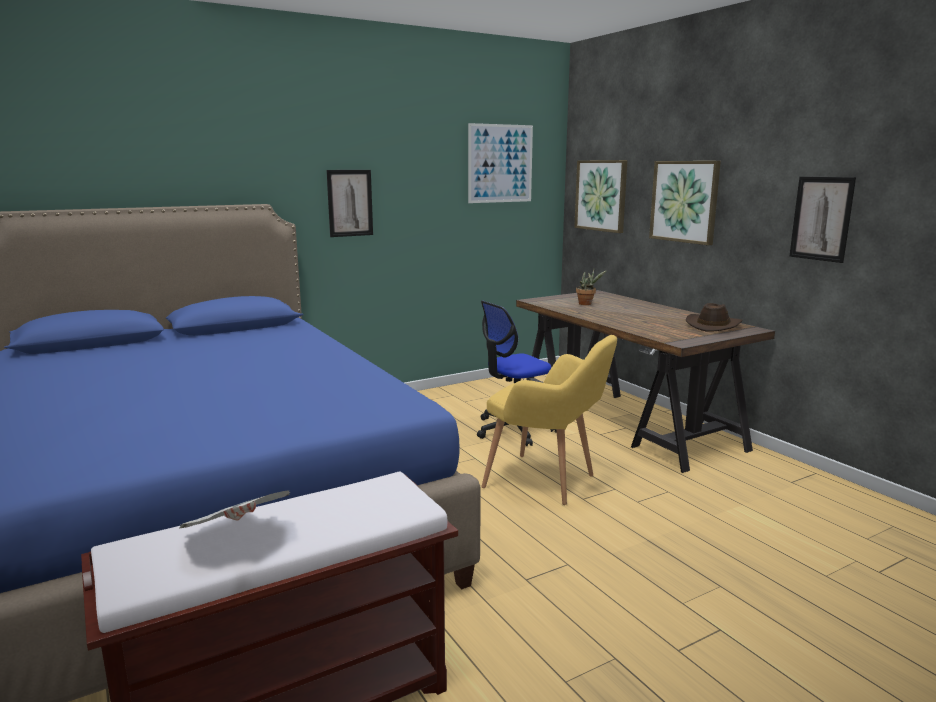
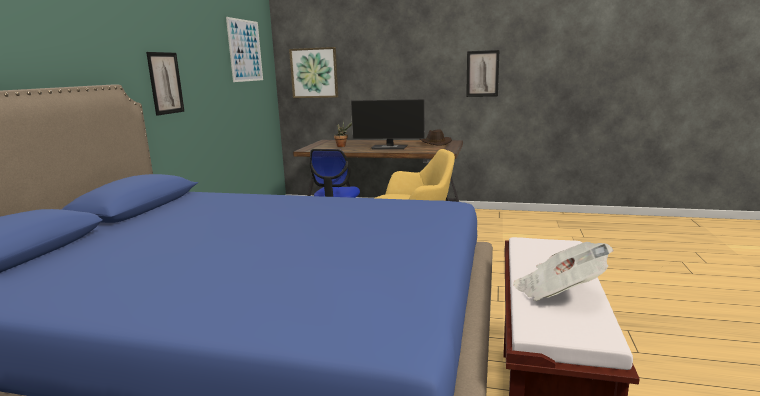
camera: 45 degrees left, 0 degrees up
picture [649,161,721,245] -> none
none -> monitor [351,99,425,150]

